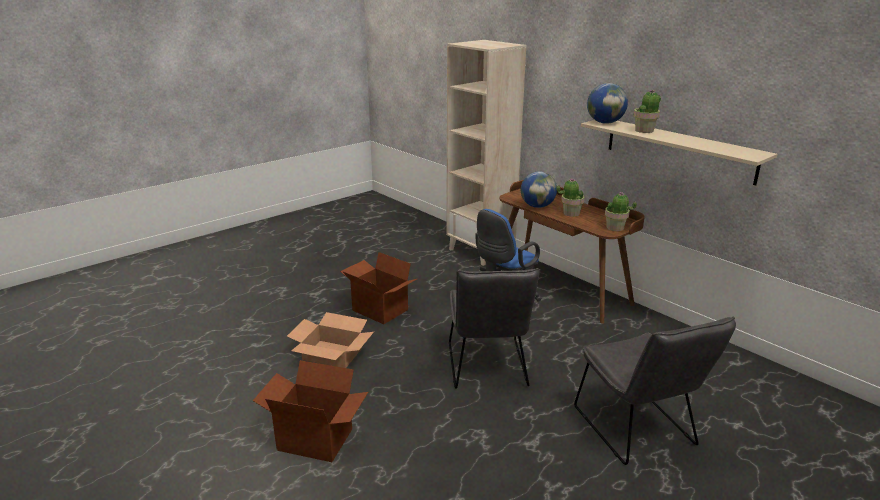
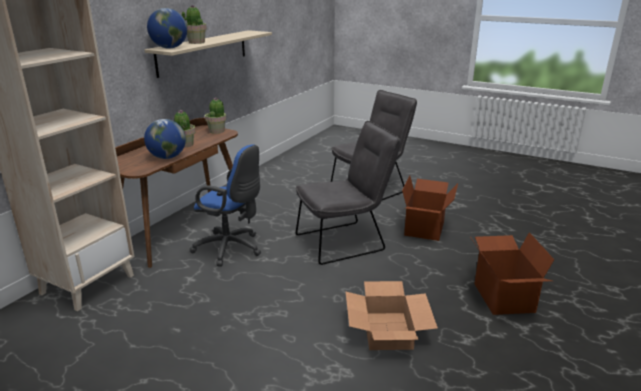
camera: 110 degrees left, 0 degrees up
cardboard box [340,252,417,324] -> cardboard box moved to [402,175,458,241]

